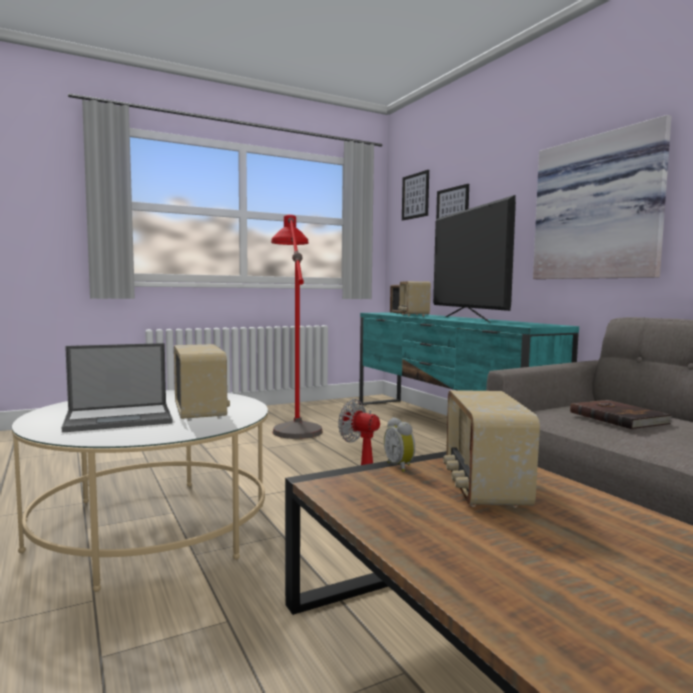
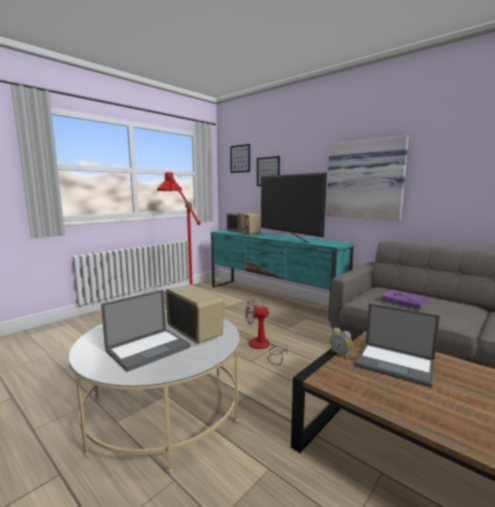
camera: 20 degrees left, 5 degrees up
radio [443,390,540,508] -> laptop [354,303,440,388]
brown book [570,400,672,429] -> purple book [381,290,431,309]

